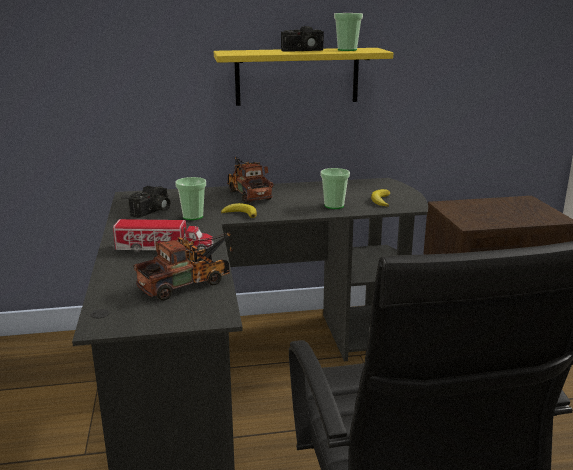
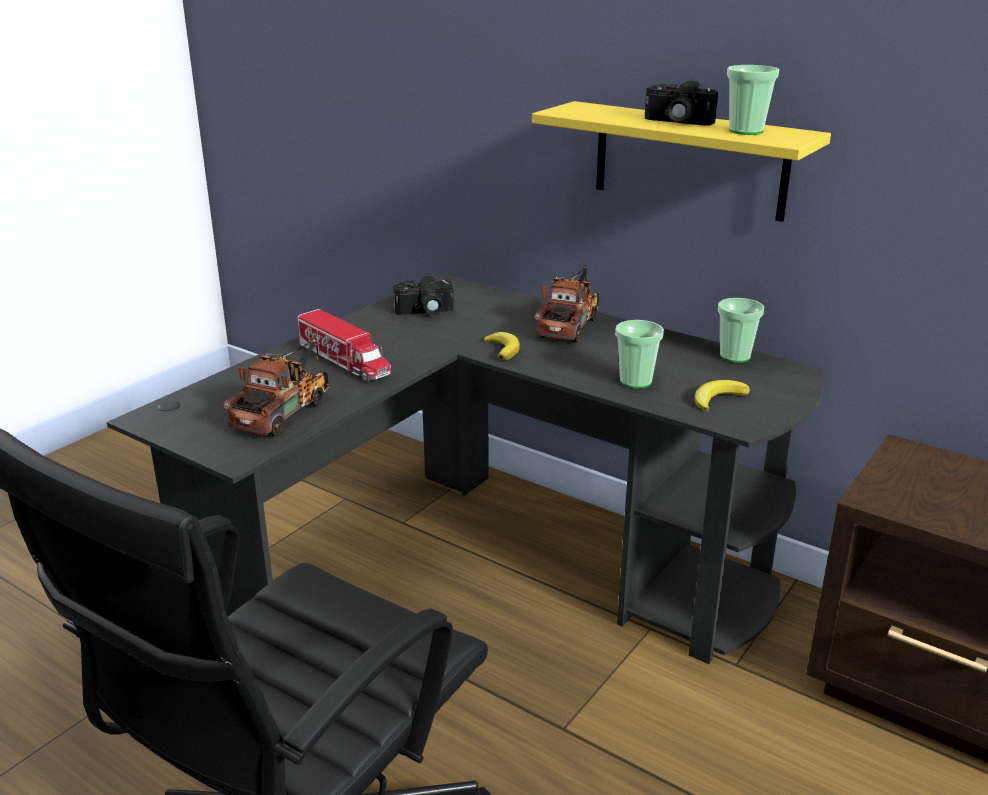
camera: 45 degrees right, 5 degrees up
toy truck [134,232,234,301] -> toy truck turned 75 degrees counterclockwise [223,338,330,437]
cup [175,177,206,220] -> cup moved to [718,298,764,363]

